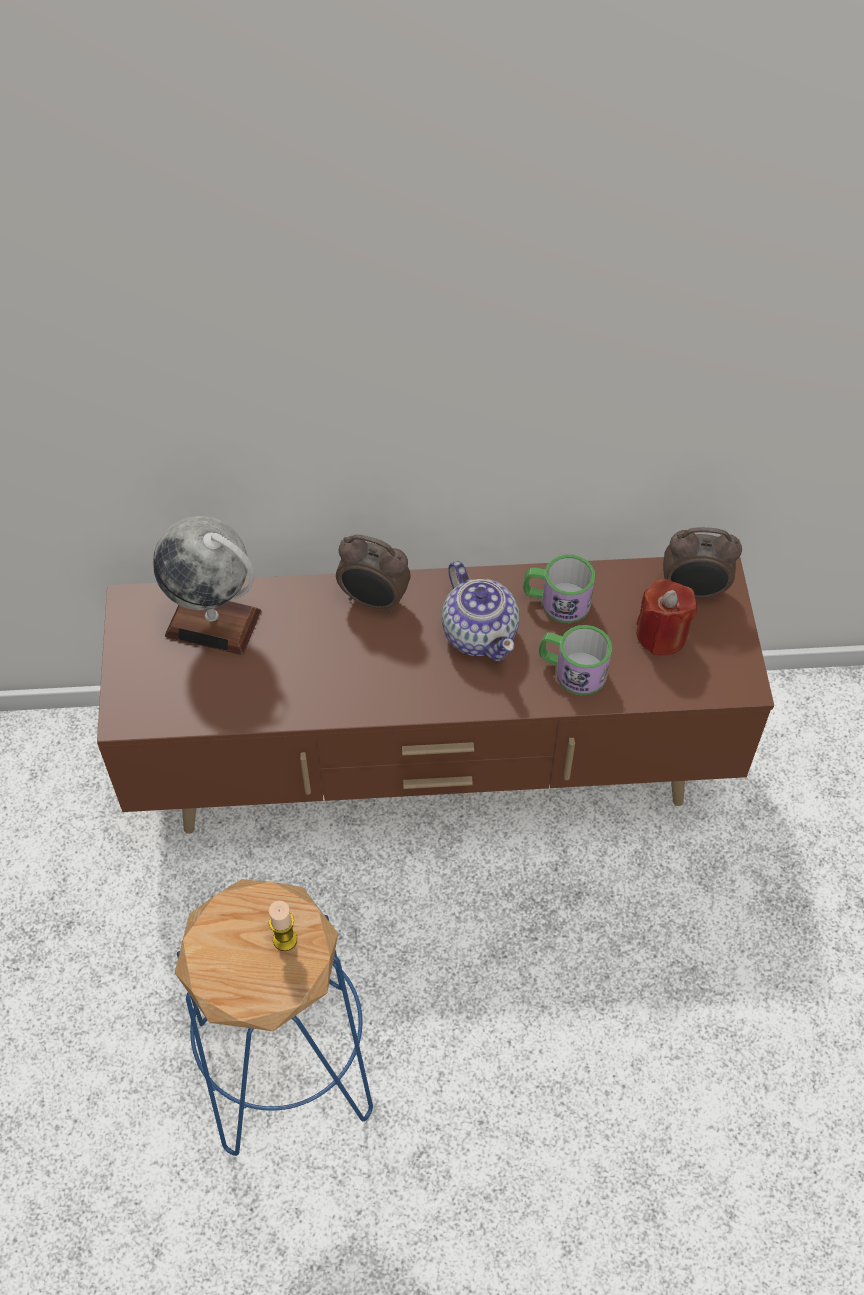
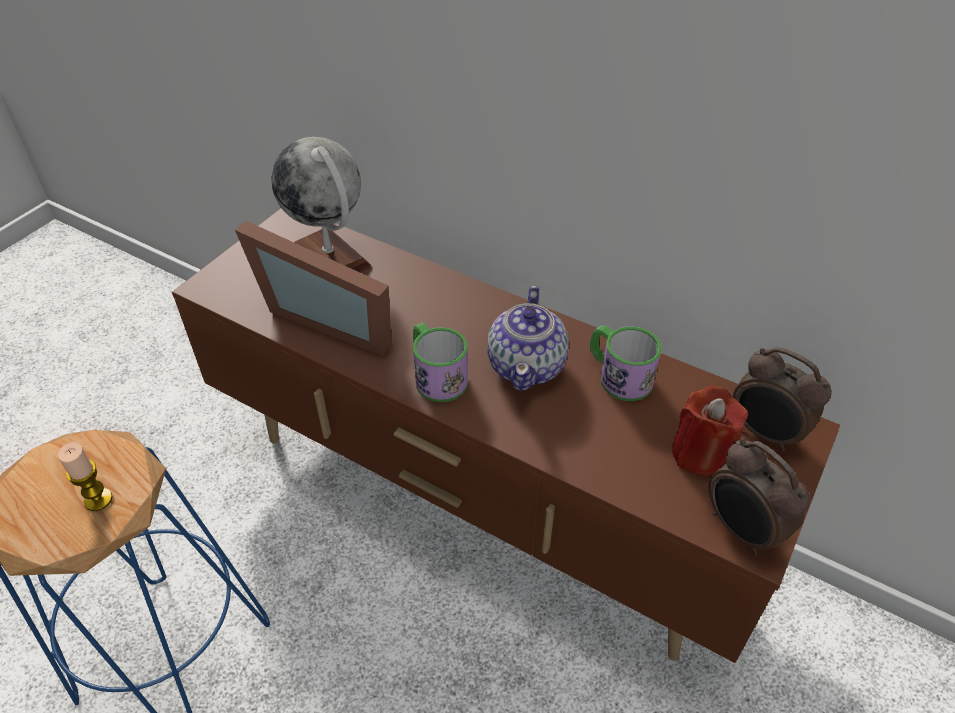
camera: 35 degrees right, 10 degrees down
alarm clock [336,534,411,613] -> alarm clock moved to [709,438,810,555]
mug [539,625,612,695] -> mug moved to [413,322,468,402]
none -> picture frame [235,221,391,356]

